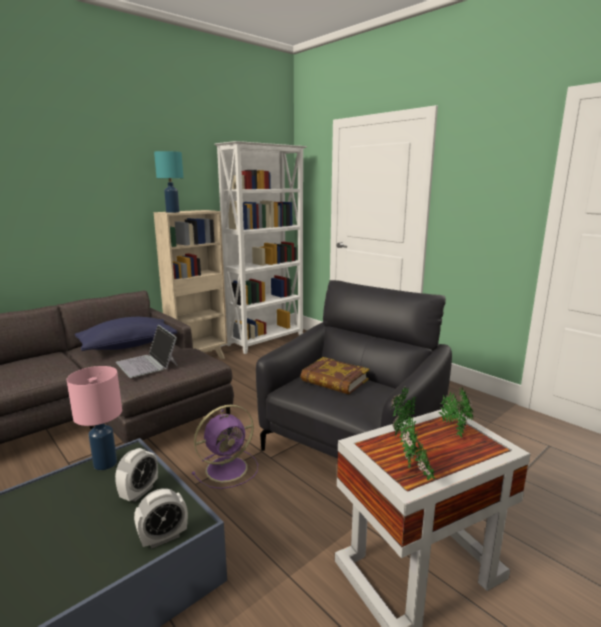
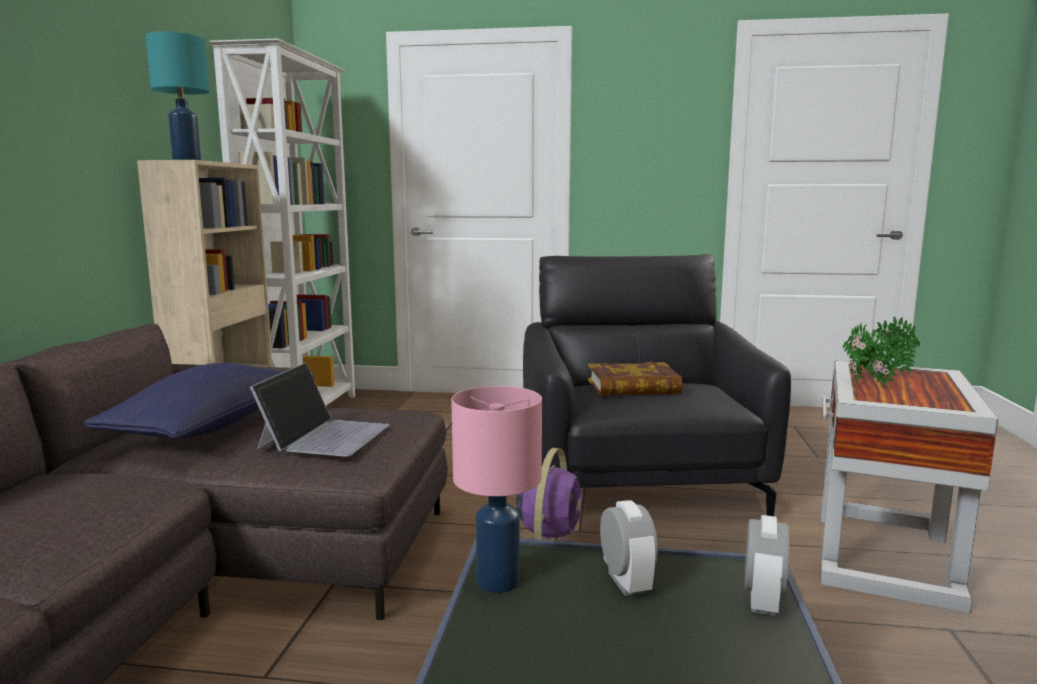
camera: 40 degrees left, 5 degrees down
laptop [116,325,178,378] -> laptop turned 90 degrees counterclockwise [250,363,390,457]
potted plant [400,416,436,480] -> none

